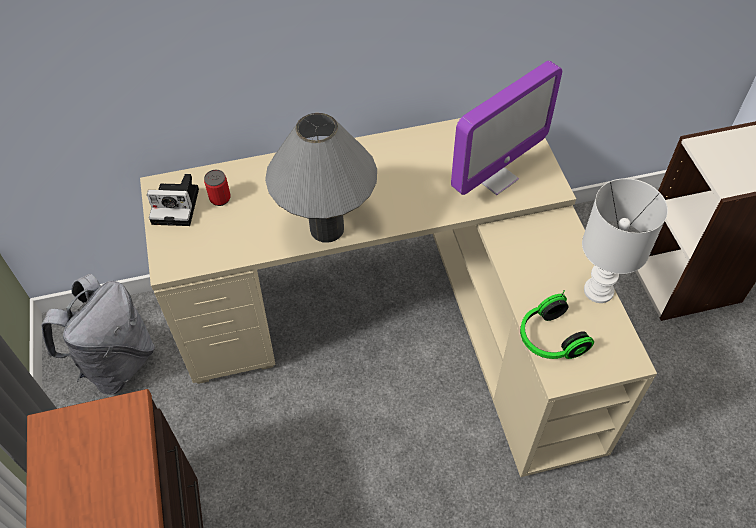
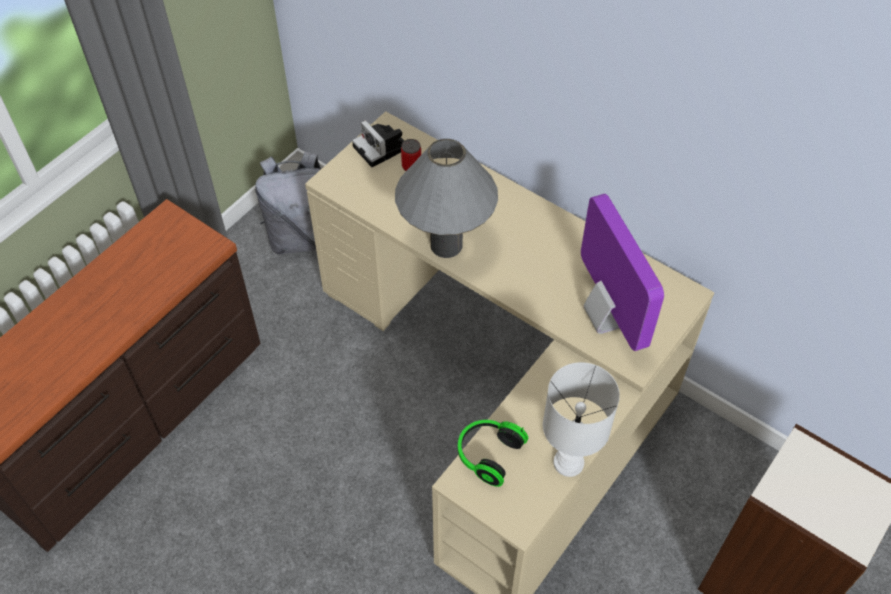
camera: 50 degrees right, 0 degrees up
monitor [451,61,562,195] -> monitor turned 120 degrees counterclockwise [581,194,664,351]

